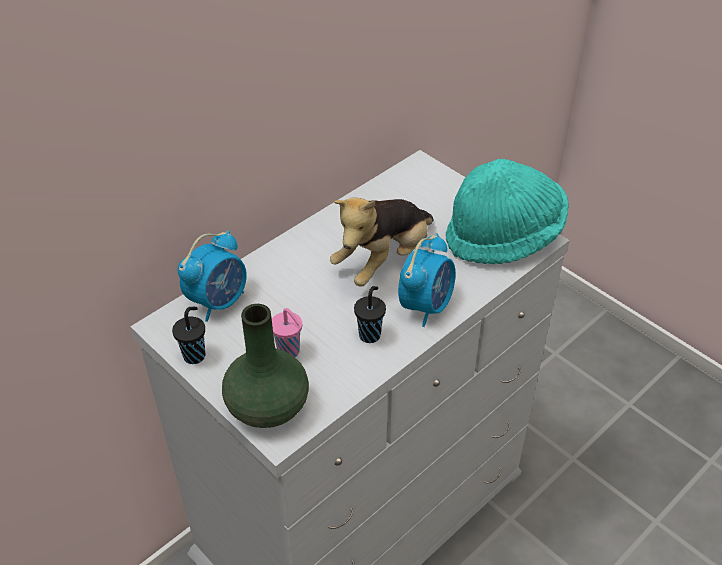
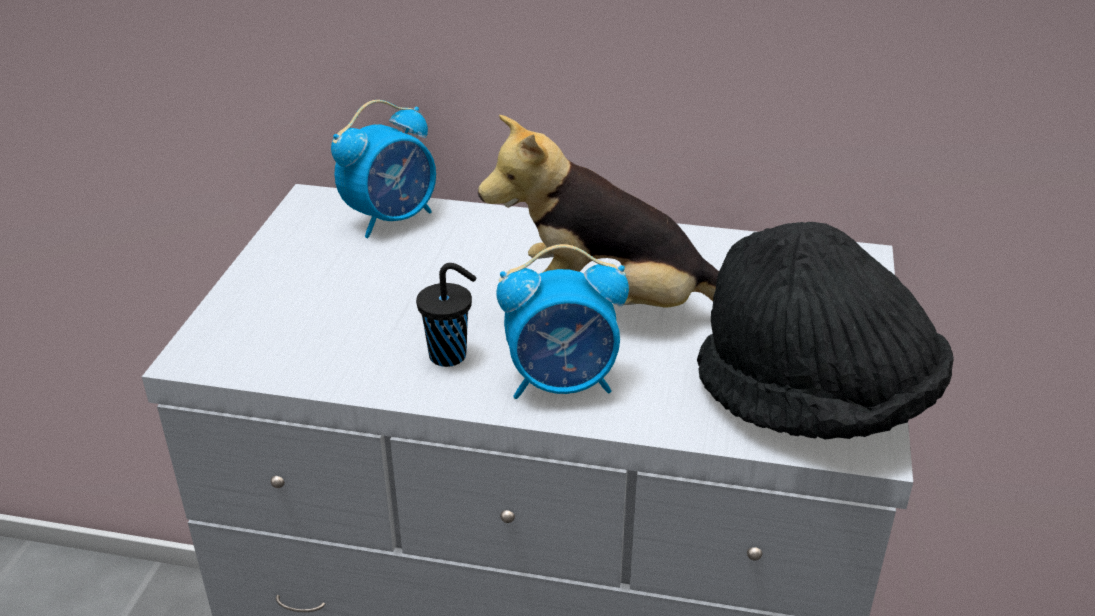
camera: 55 degrees right, 10 degrees down
black cup [172,307,205,364] -> none
alarm clock [178,230,247,322] -> alarm clock turned 45 degrees counterclockwise [331,100,436,238]
green vase [222,304,309,428] -> none
pink cup [272,308,302,357] -> none
turquoise hat [446,159,569,264] -> black hat [697,222,954,439]

